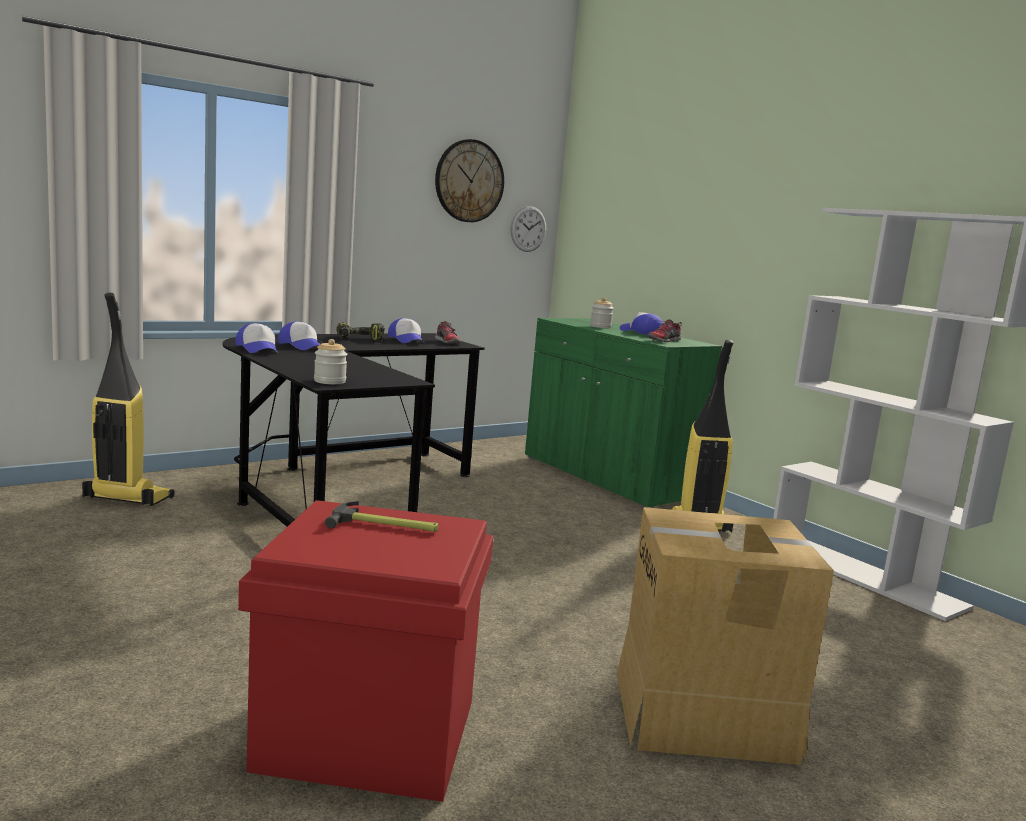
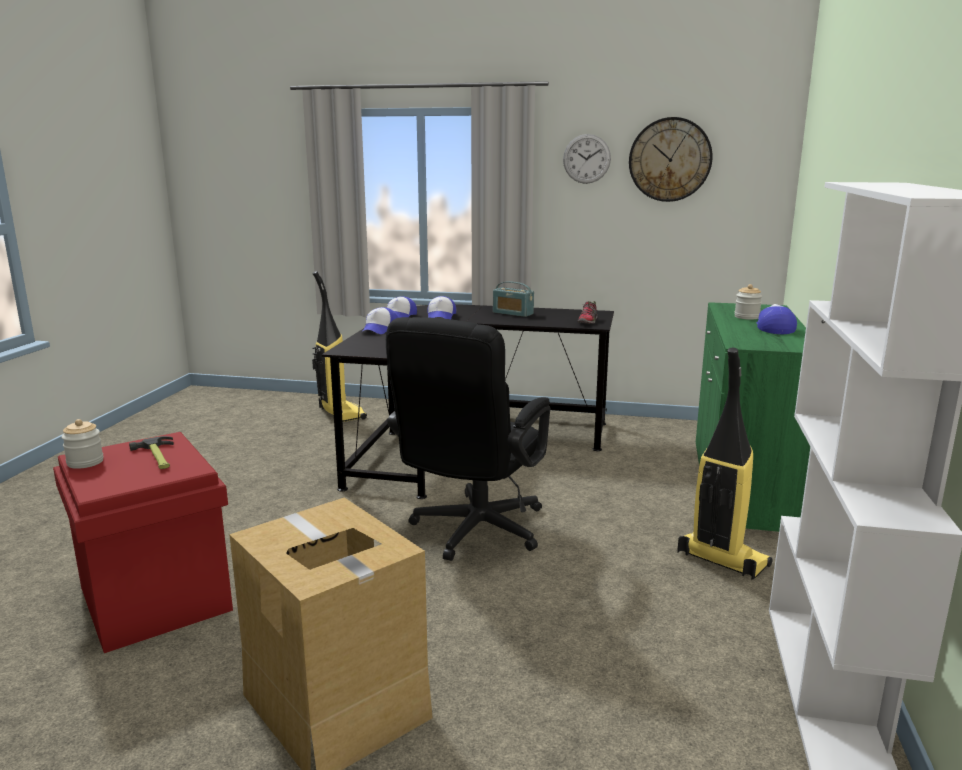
camera: 50 degrees right, 5 degrees up
jar [314,339,347,384] -> jar moved to [61,419,104,469]
power drill [336,322,385,341] -> radio [493,281,534,317]
cap [388,318,425,343] -> cap moved to [363,307,398,334]
wall clock [510,206,546,252] -> wall clock moved to [563,134,611,184]
shoe [647,319,682,342] -> none
none -> black office chair [386,317,550,561]

